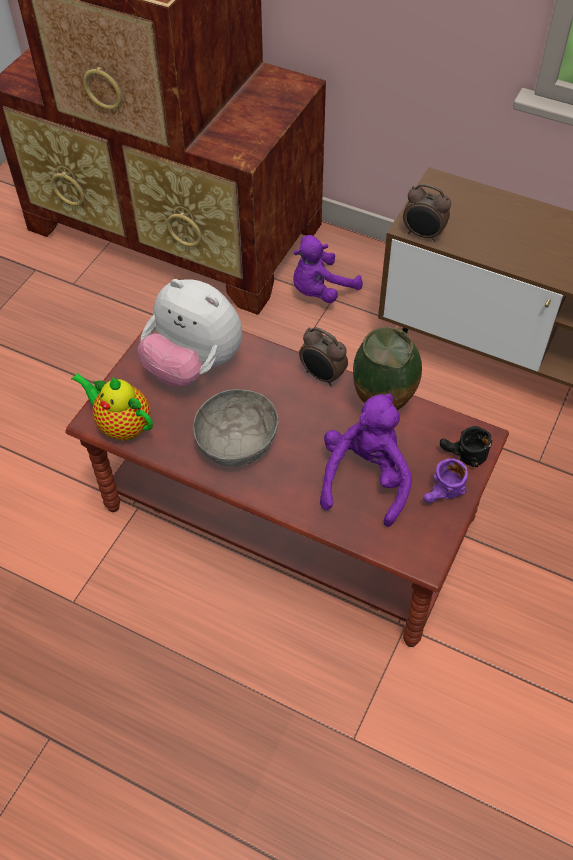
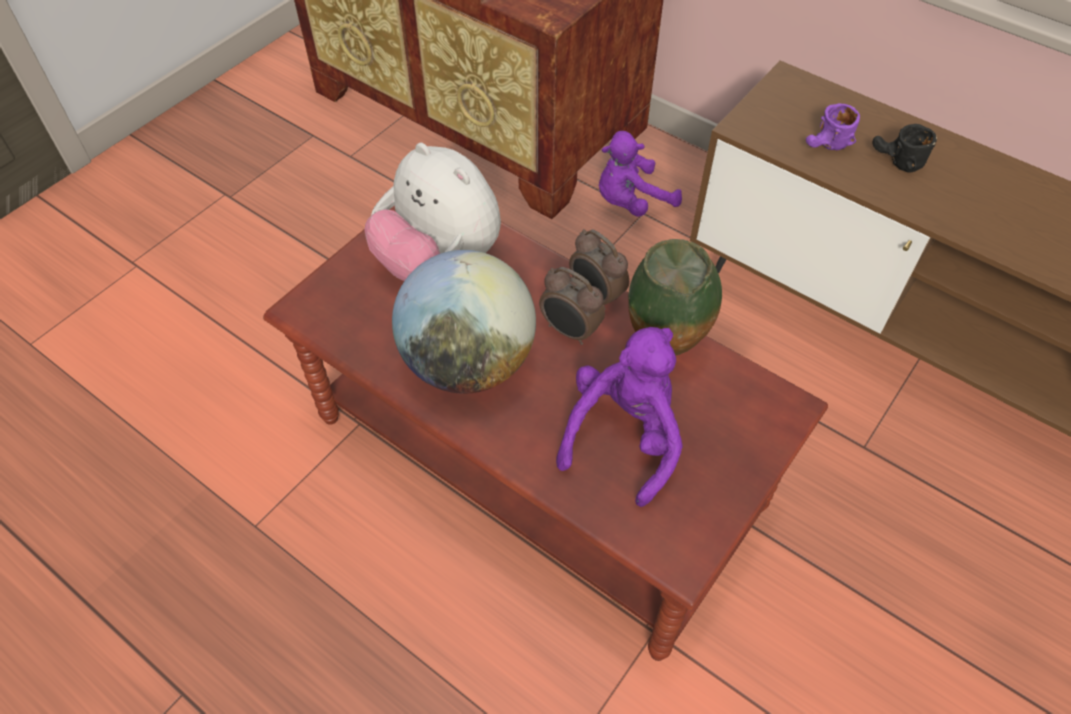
camera: 10 degrees right, 0 degrees up
teapot [72,373,153,441] -> none
grey bowl [193,389,278,466] -> globe [392,250,536,394]
alarm clock [403,184,451,242] -> alarm clock moved to [539,267,605,345]
purple mug [423,458,468,503] -> purple mug moved to [806,103,860,150]
black mug [440,426,492,467] -> black mug moved to [872,124,937,172]

